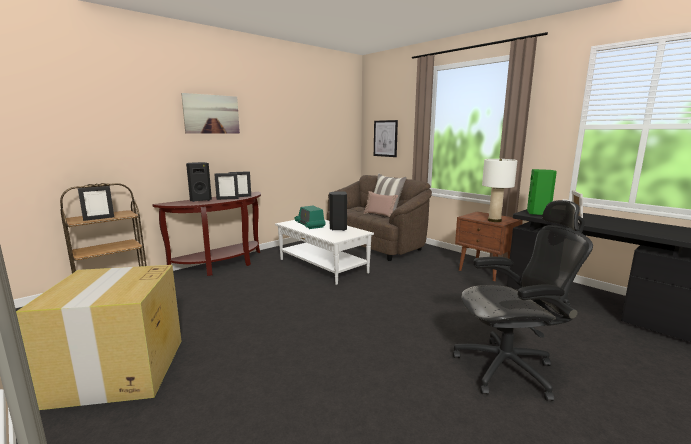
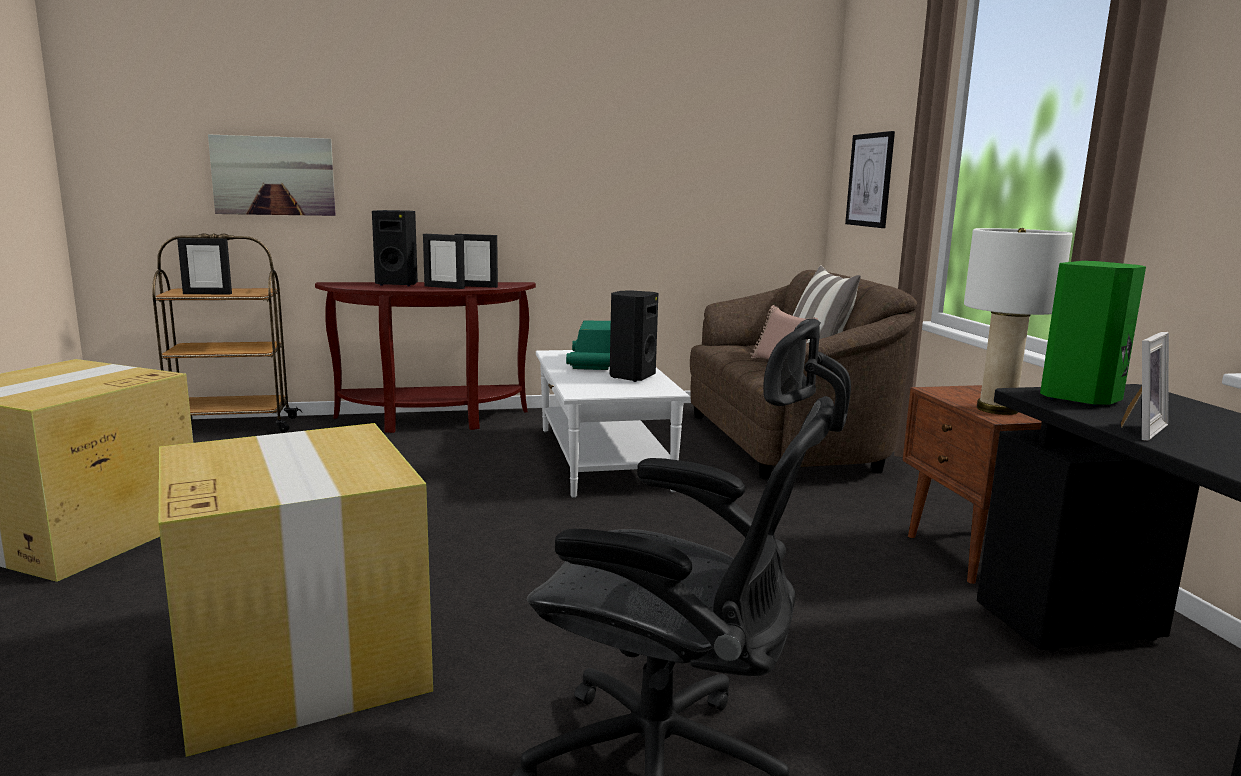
camera: 30 degrees right, 0 degrees up
picture [181,93,240,134] -> picture moved to [208,134,336,216]
none -> cardboard box [159,423,433,757]

